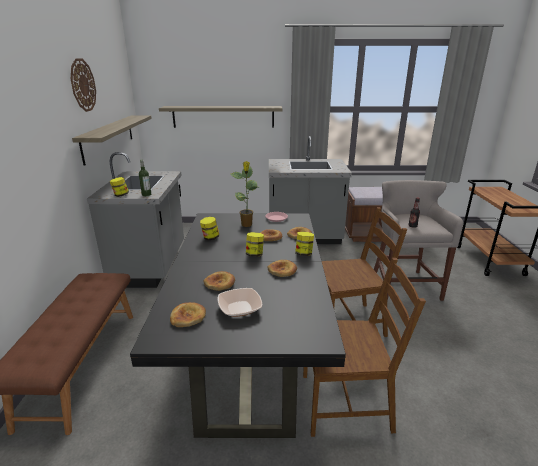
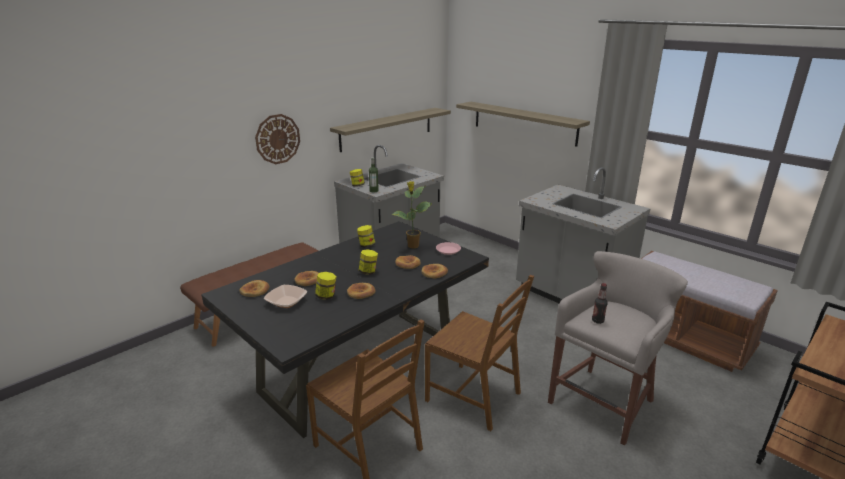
camera: 45 degrees right, 0 degrees up
wall clock [71,58,96,112] -> wall clock moved to [255,114,300,164]
jar [295,231,314,256] -> jar moved to [315,272,336,300]

